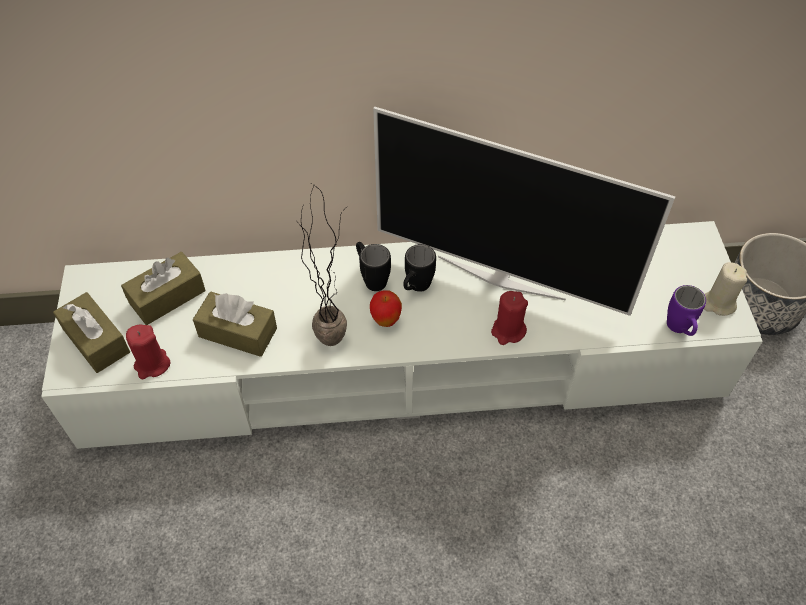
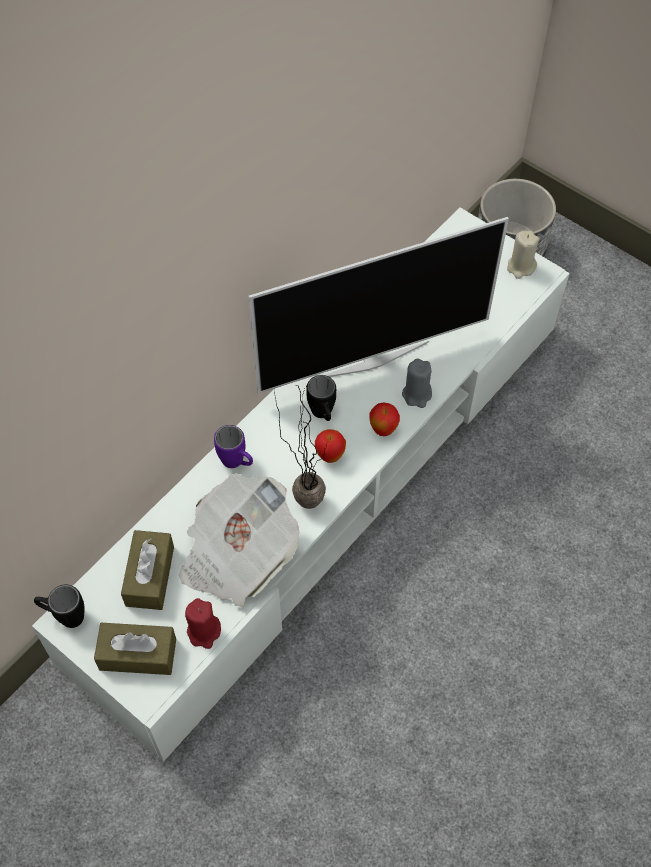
camera: 45 degrees left, 5 degrees up
brown tissue box [193,292,277,357] -> newspaper [179,473,299,607]
black mug [356,242,391,291] -> black mug moved to [34,585,85,628]
red candle [491,291,528,345] -> grey candle [402,359,432,408]
purple mug [667,285,706,336] -> purple mug moved to [214,425,253,468]
none -> apple [369,402,400,436]

